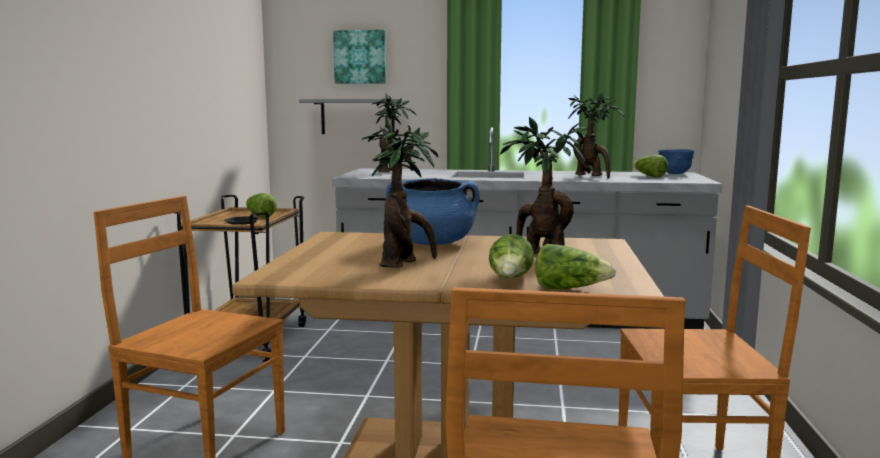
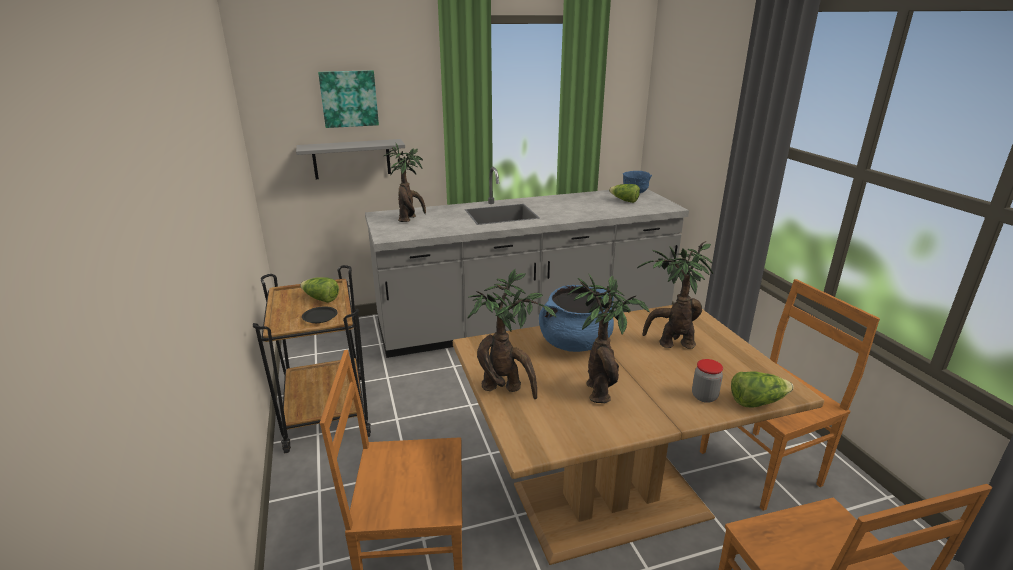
camera: 25 degrees left, 15 degrees up
lettuce [489,234,533,278] -> jar [692,359,723,403]
potted plant [568,92,624,179] -> potted plant moved to [468,269,556,400]

